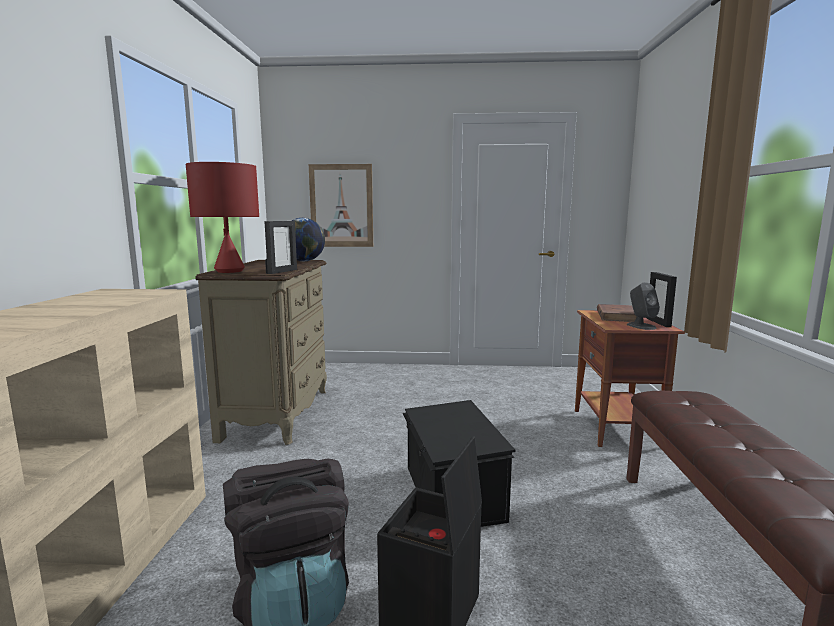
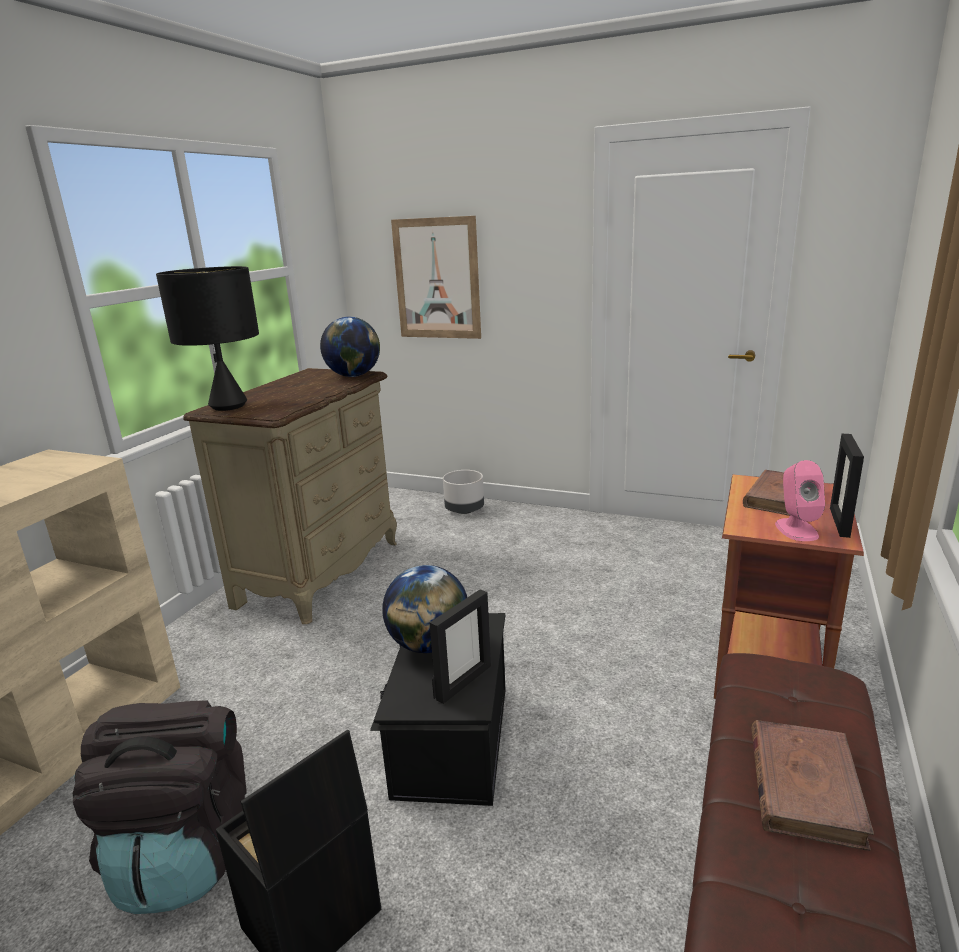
camera: 20 degrees right, 10 degrees up
red table lamp [186,162,259,273] -> black table lamp [156,266,259,411]
picture frame [264,221,297,274] -> picture frame moved to [430,589,491,704]
grey speaker [627,282,660,330] -> pink speaker [775,460,825,541]
none -> globe [382,565,467,653]
none -> grey planter [443,470,484,514]
none -> brown book [751,720,874,851]

